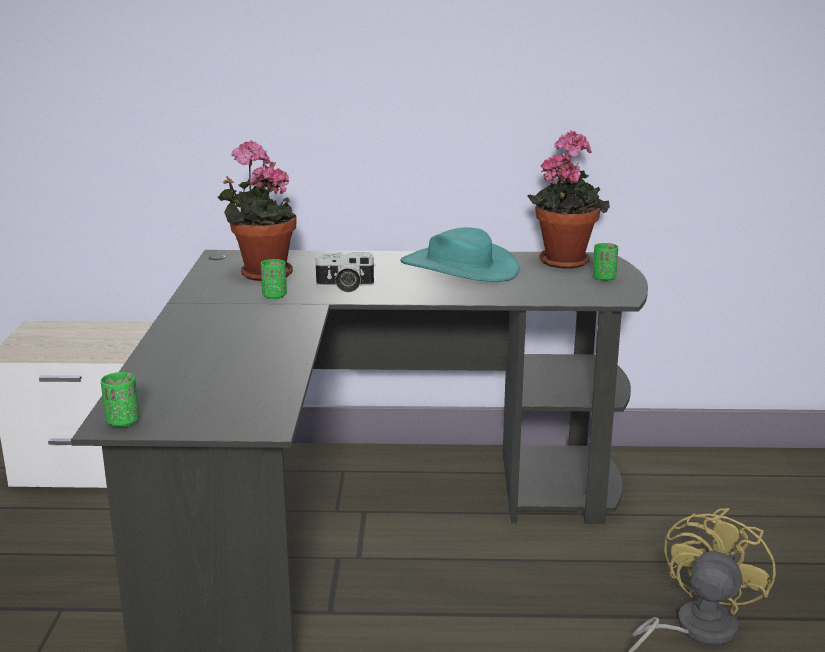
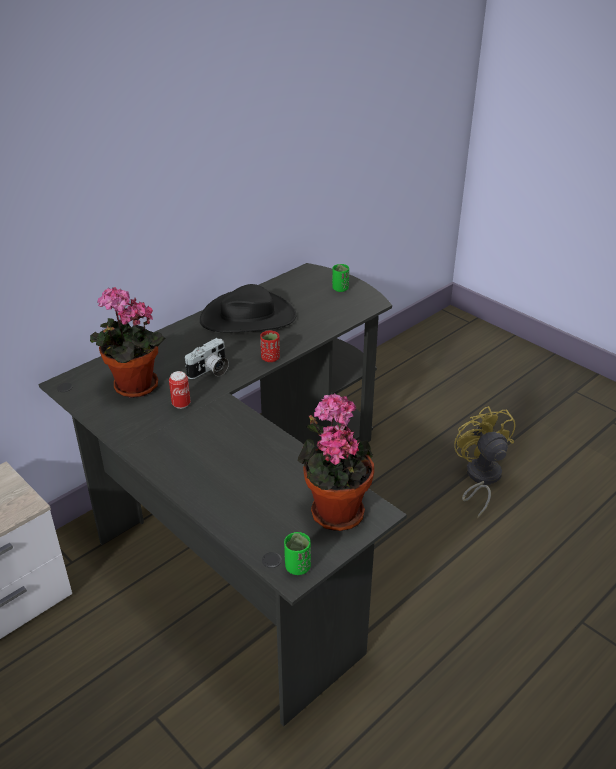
camera: 45 degrees left, 15 degrees up
green cup [261,259,287,299] -> can [169,371,191,409]
turquoise hat [400,227,520,282] -> black hat [200,284,297,332]
potted plant [527,130,610,269] -> potted plant moved to [298,393,374,531]
none -> red cup [260,331,280,362]

